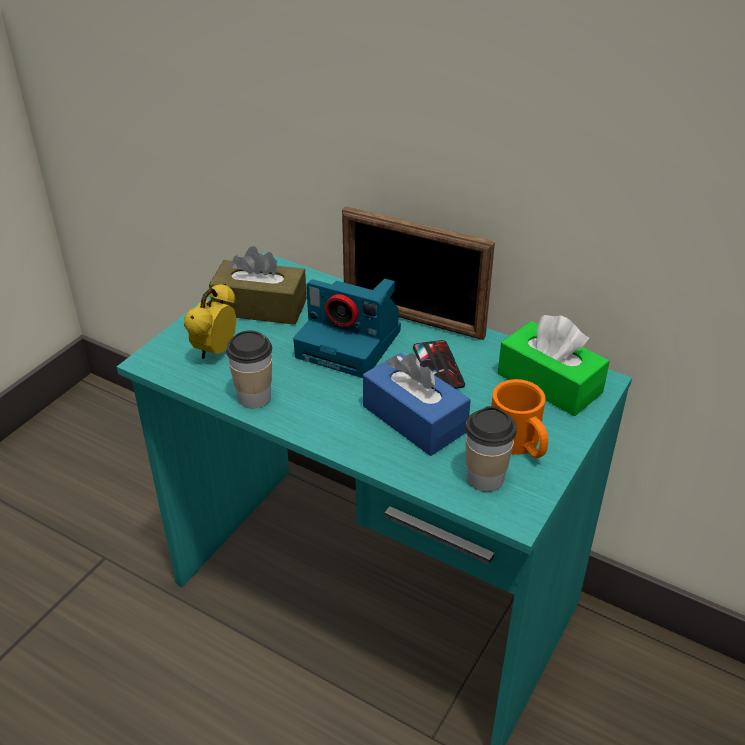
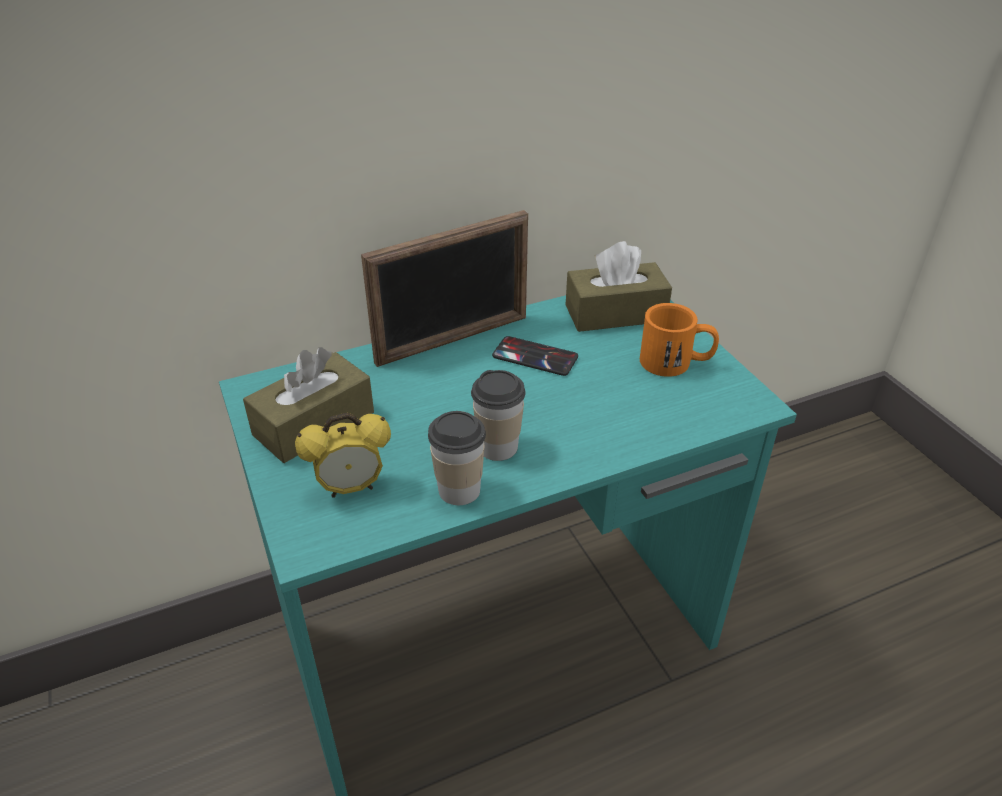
camera: 55 degrees left, 0 degrees up
alarm clock [184,283,237,359] -> alarm clock turned 75 degrees counterclockwise [295,412,391,498]
camera [293,279,401,378] -> none
blue tissue box [363,353,471,456] -> none
cup [465,406,517,492] -> cup moved to [471,370,526,461]
green tissue box [498,315,610,416] -> brown tissue box [566,241,672,332]

